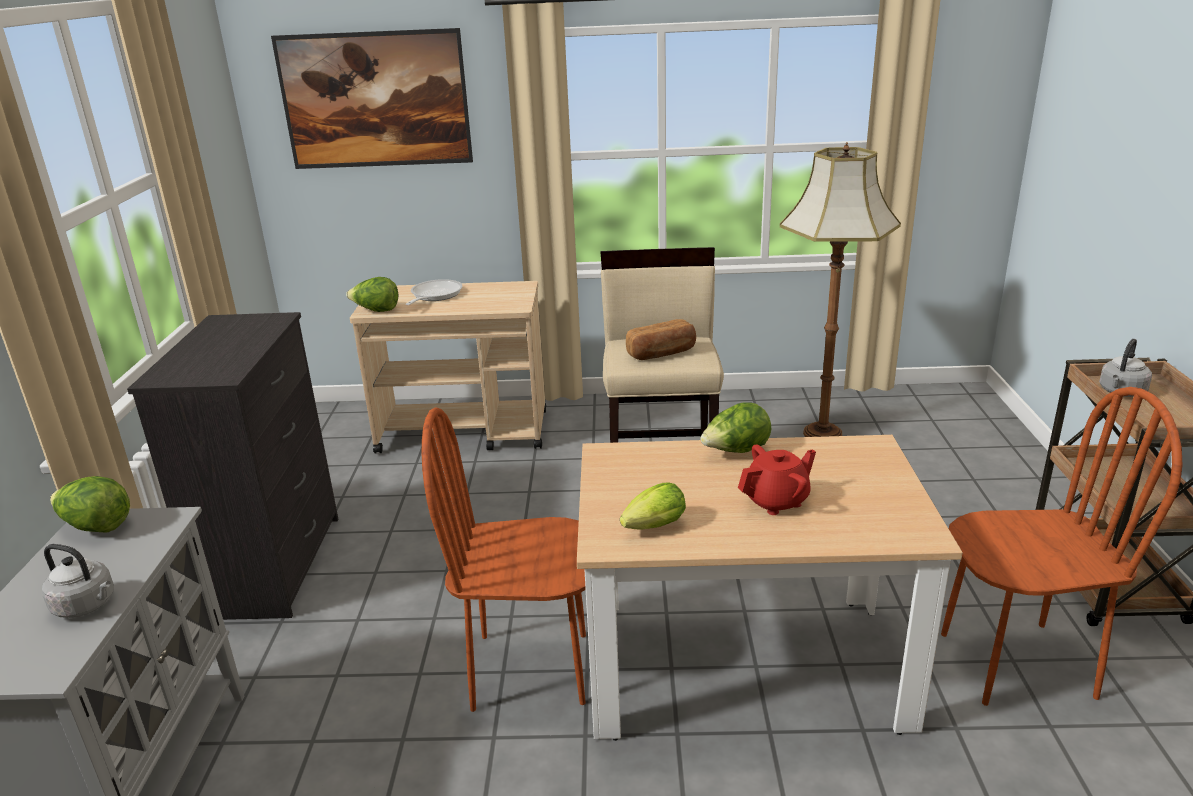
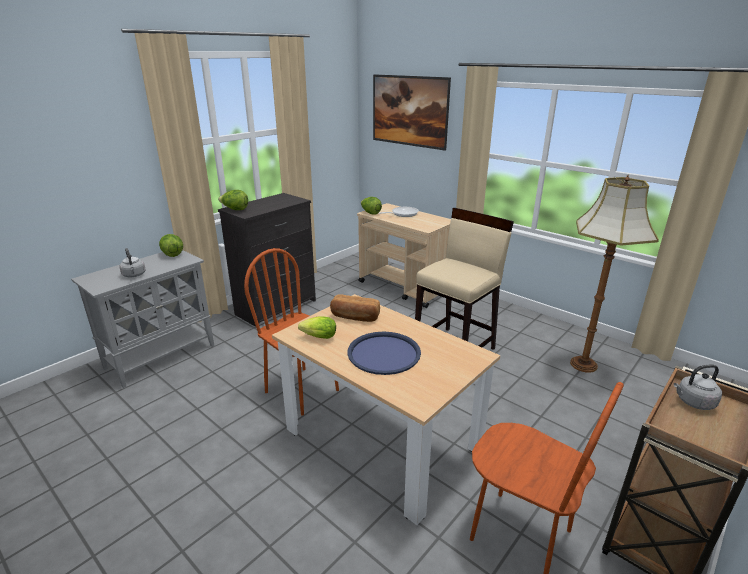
camera: 40 degrees right, 0 degrees up
bread [626,319,696,360] -> bread moved to [330,295,380,322]
lettuce [700,402,771,453] -> lettuce moved to [218,190,248,210]
red teapot [738,444,816,515] -> blue tray [347,332,421,375]

